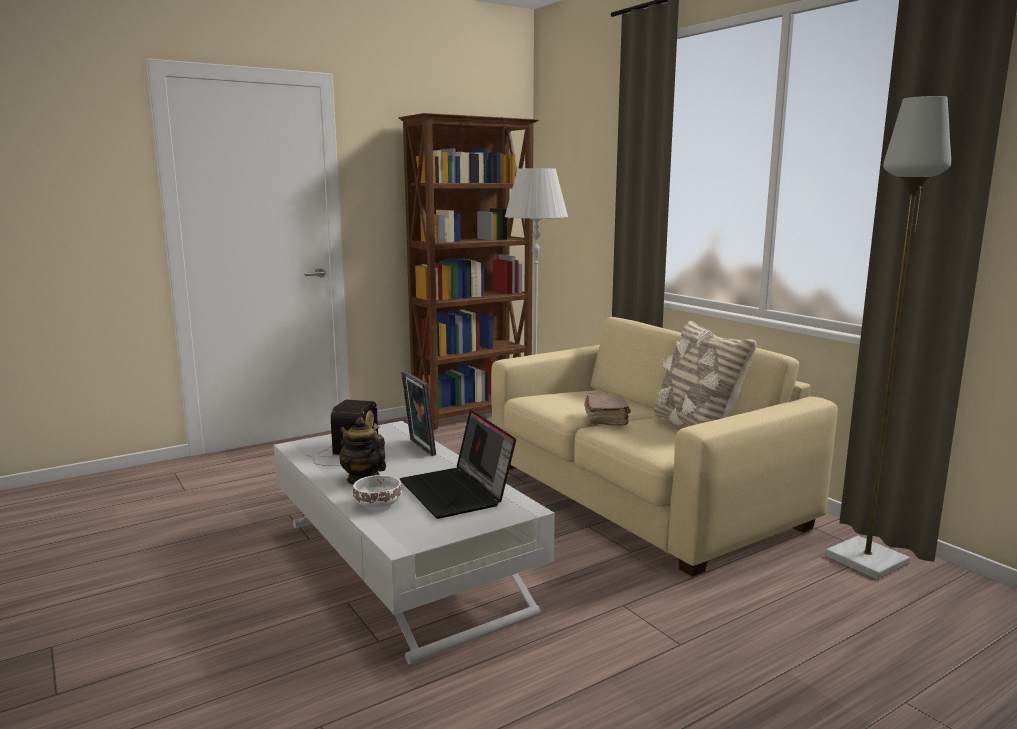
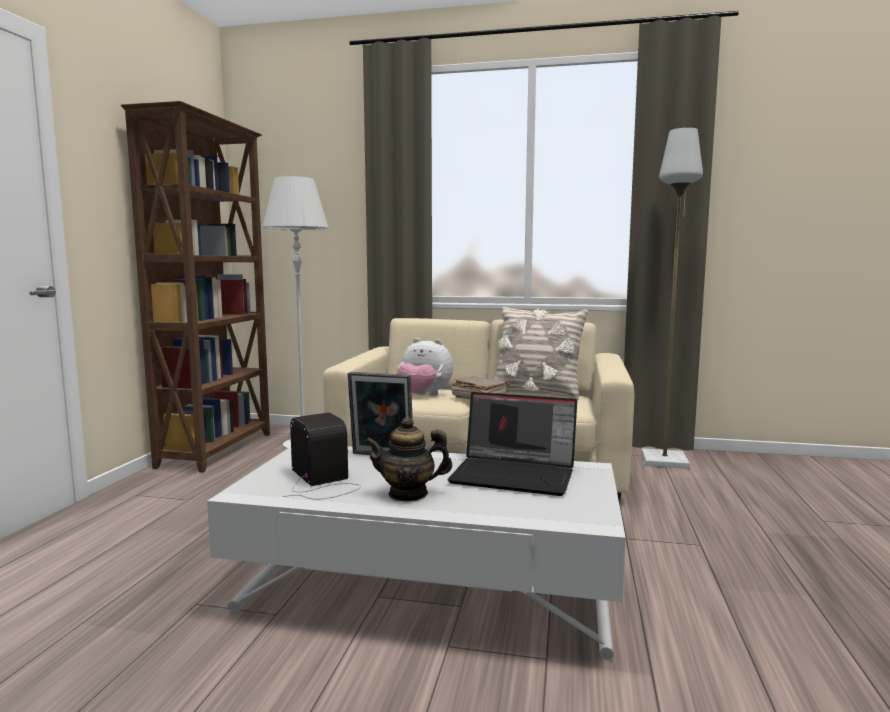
camera: 45 degrees left, 5 degrees down
white bowl [353,475,402,508] -> none
none -> plush toy [397,338,453,396]

